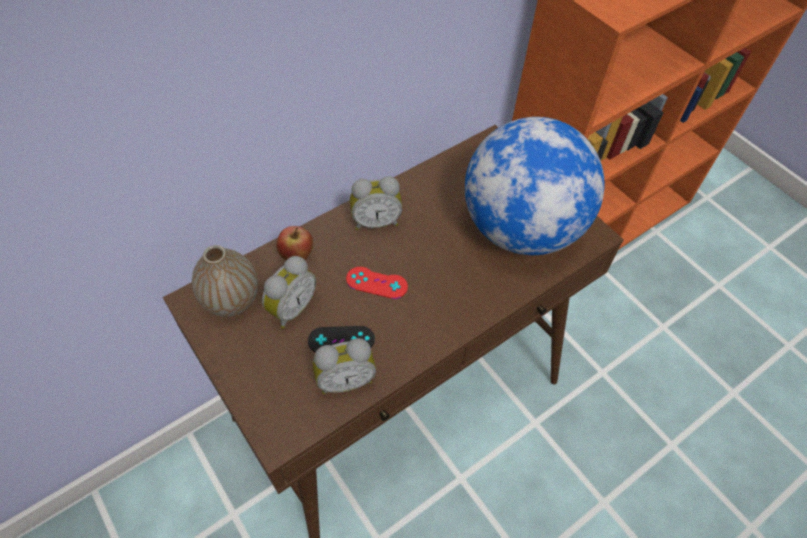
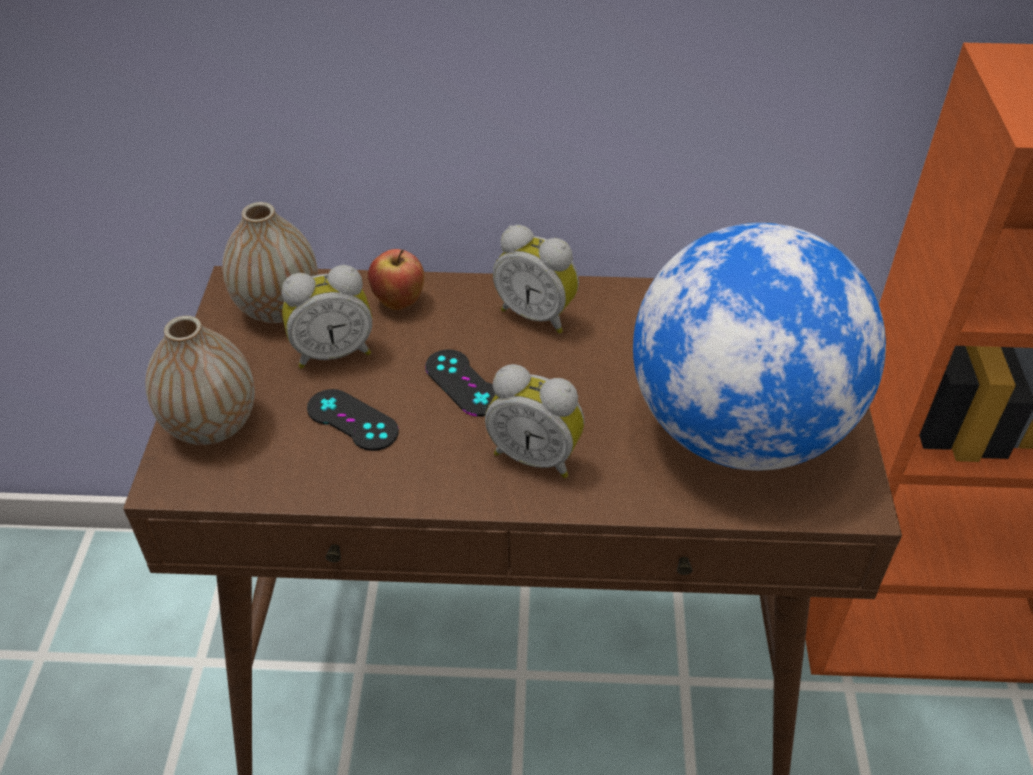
camera: 40 degrees right, 10 degrees down
alarm clock [313,338,376,394] -> alarm clock moved to [485,364,584,478]
red game controller [346,267,408,299] -> black game controller [425,350,496,417]
none -> vase [145,316,255,445]

